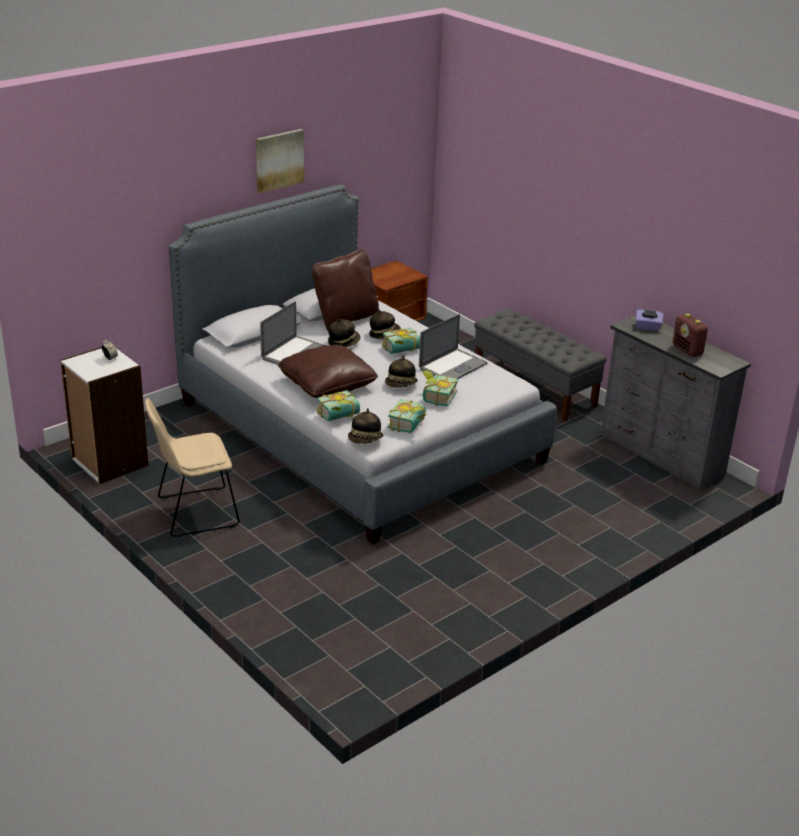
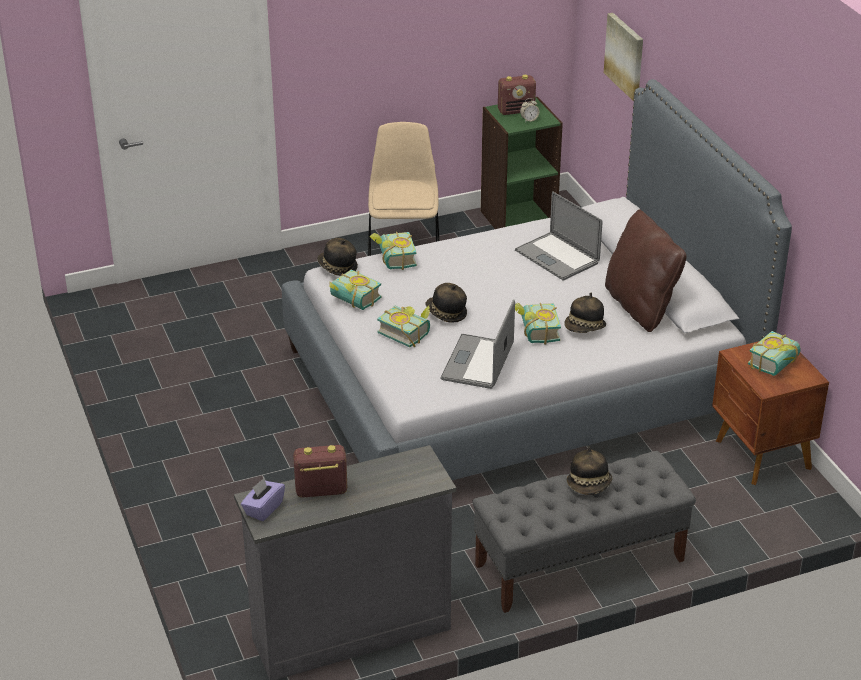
camera: 110 degrees right, 5 degrees up
white bookcase [60,347,149,484] -> green bookcase [481,97,563,229]
picture [256,129,304,193] -> picture moved to [604,13,643,101]
brown pillow [278,345,378,398] -> none
hat [328,319,360,347] -> hat moved to [567,446,613,495]
laptop [419,314,488,379] -> laptop turned 45 degrees clockwise [441,299,515,389]
purple tissue box [636,309,664,331] -> purple tissue box moved to [241,478,285,521]
none -> radio [498,75,536,115]
none -> book [748,331,801,376]

